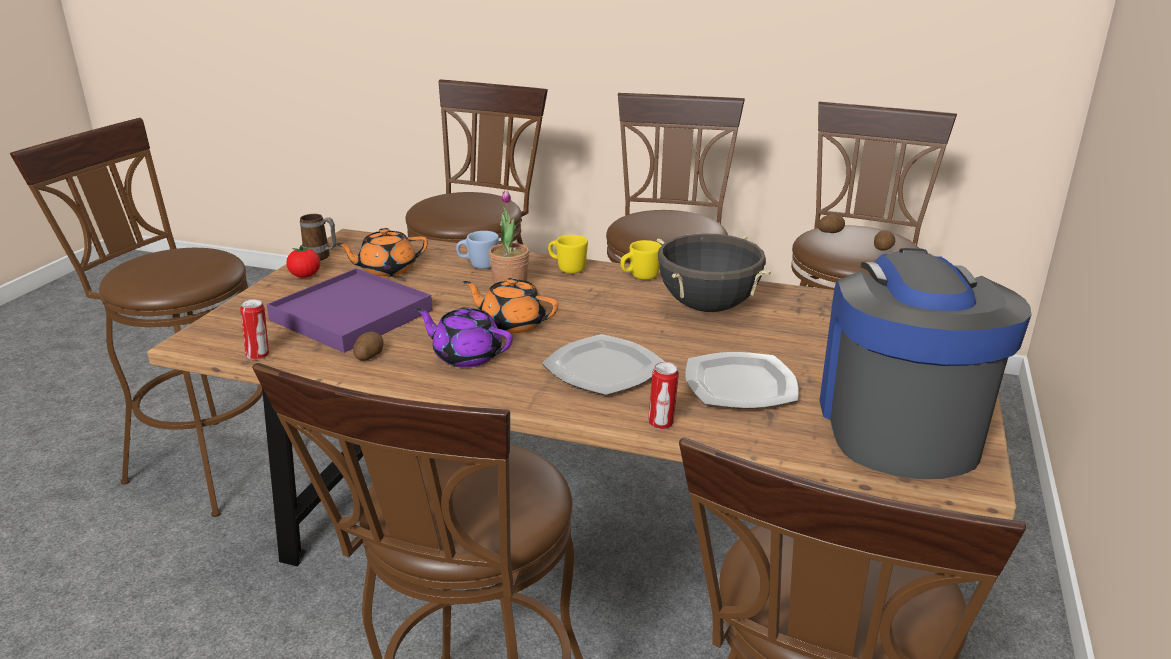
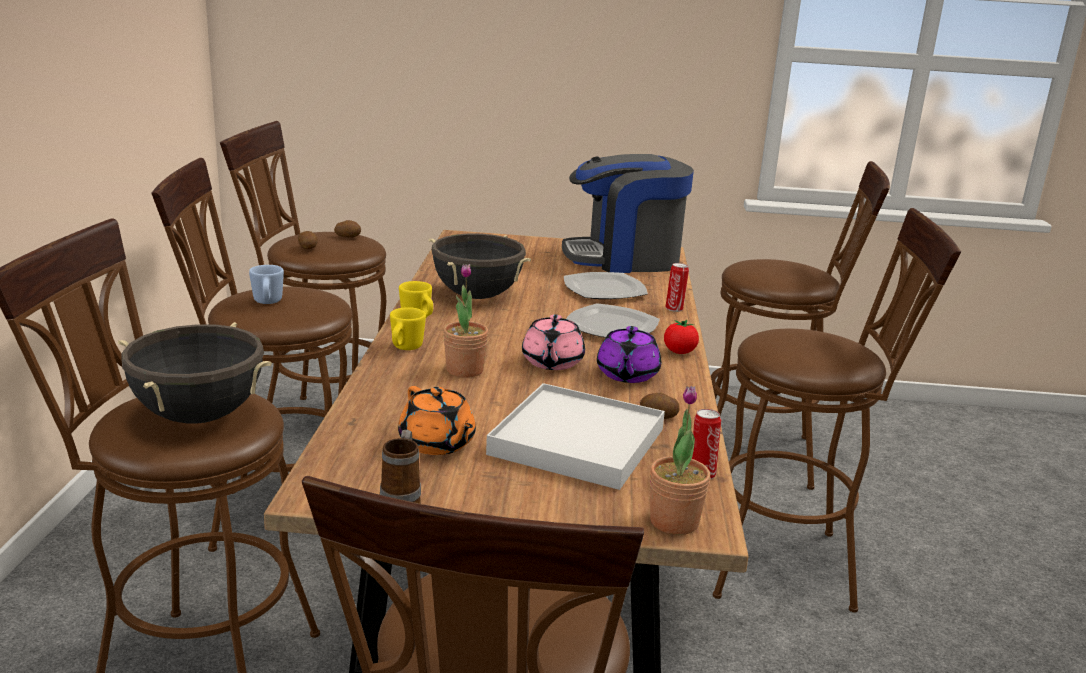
camera: 105 degrees left, 5 degrees down
purple tray [266,268,432,353] -> white tray [486,383,665,490]
tomato [286,245,320,278] -> tomato moved to [664,320,699,354]
blue mug [456,231,499,269] -> blue mug moved to [249,265,284,304]
orange teapot [463,278,558,334] -> pink teapot [522,314,585,370]
none -> black cooking pot [118,322,272,424]
none -> potted plant [650,386,711,535]

